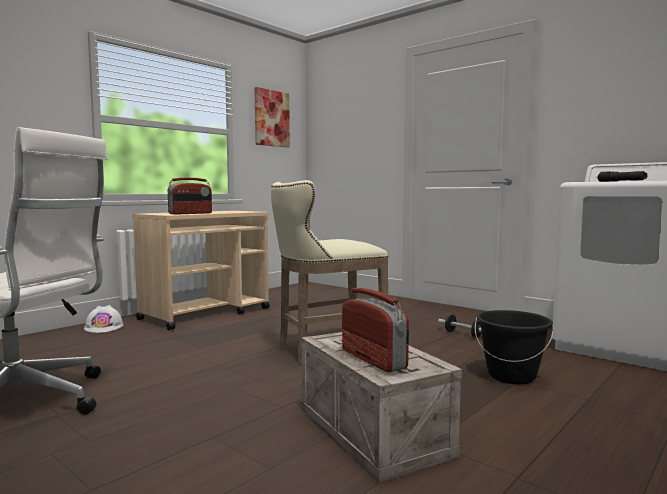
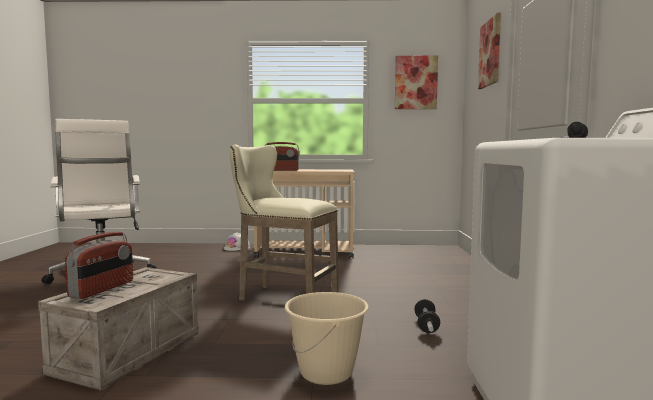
camera: 50 degrees right, 0 degrees up
black bucket [475,310,554,384] -> beige bucket [285,292,369,385]
none -> picture [478,13,501,89]

